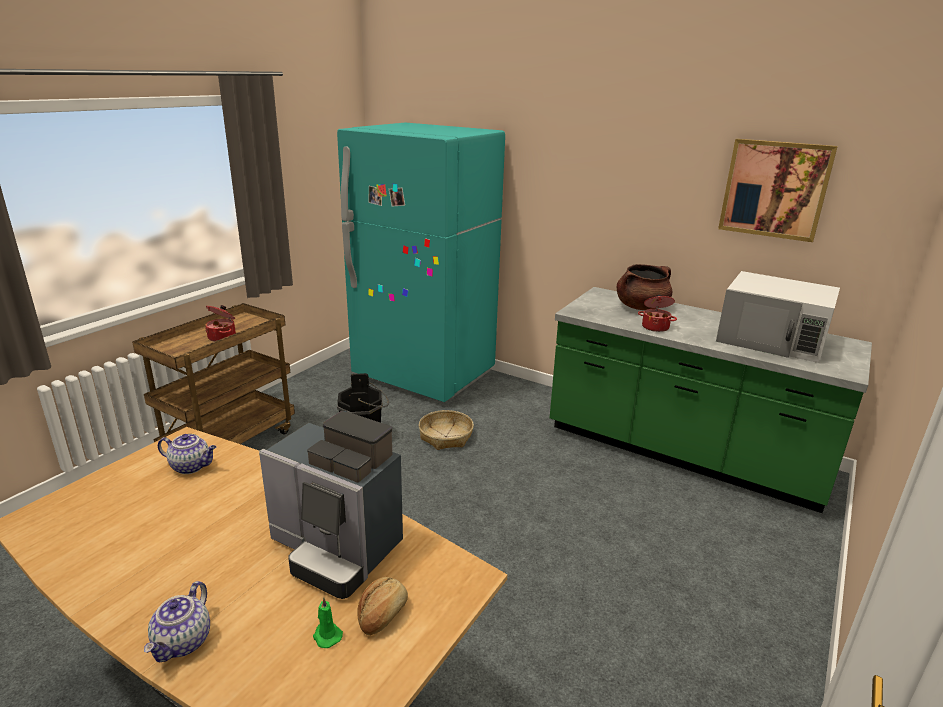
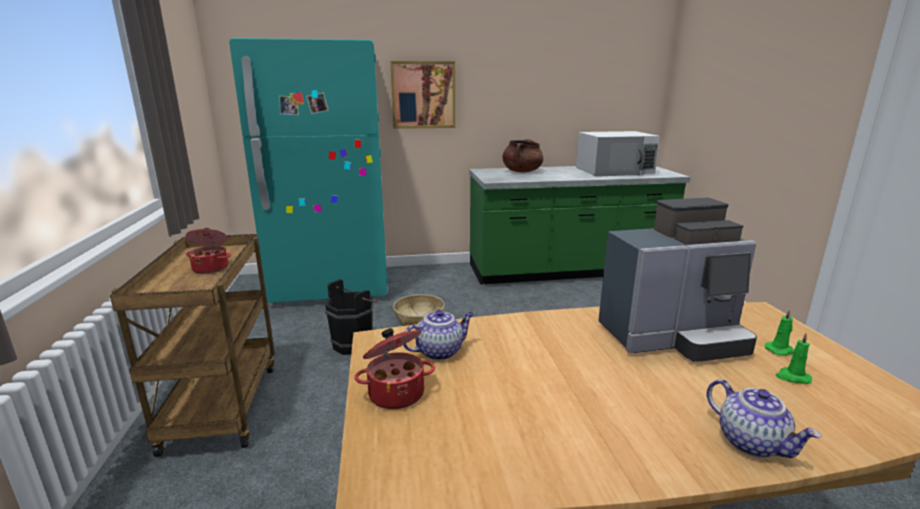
camera: 40 degrees left, 5 degrees down
bread [357,577,408,635] -> green candle [765,309,794,356]
cooking pot [638,295,677,332] -> cooking pot moved to [354,328,435,409]
picture [718,139,838,242] -> picture moved to [390,61,456,129]

